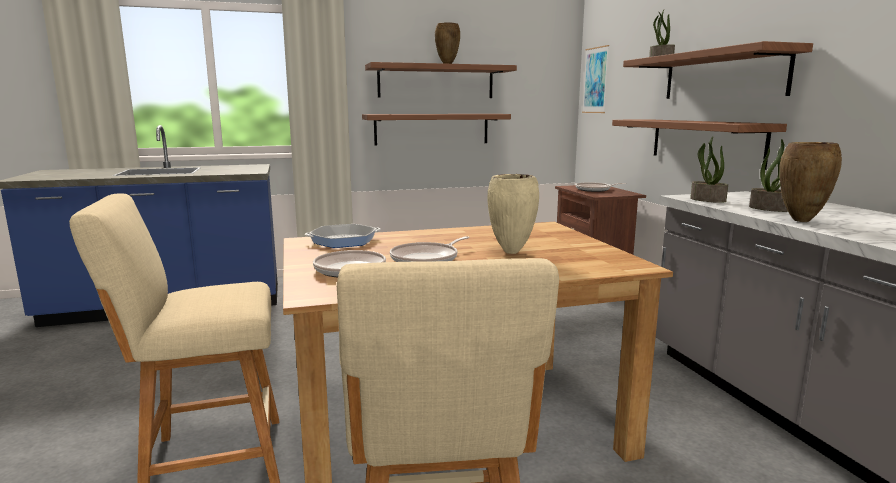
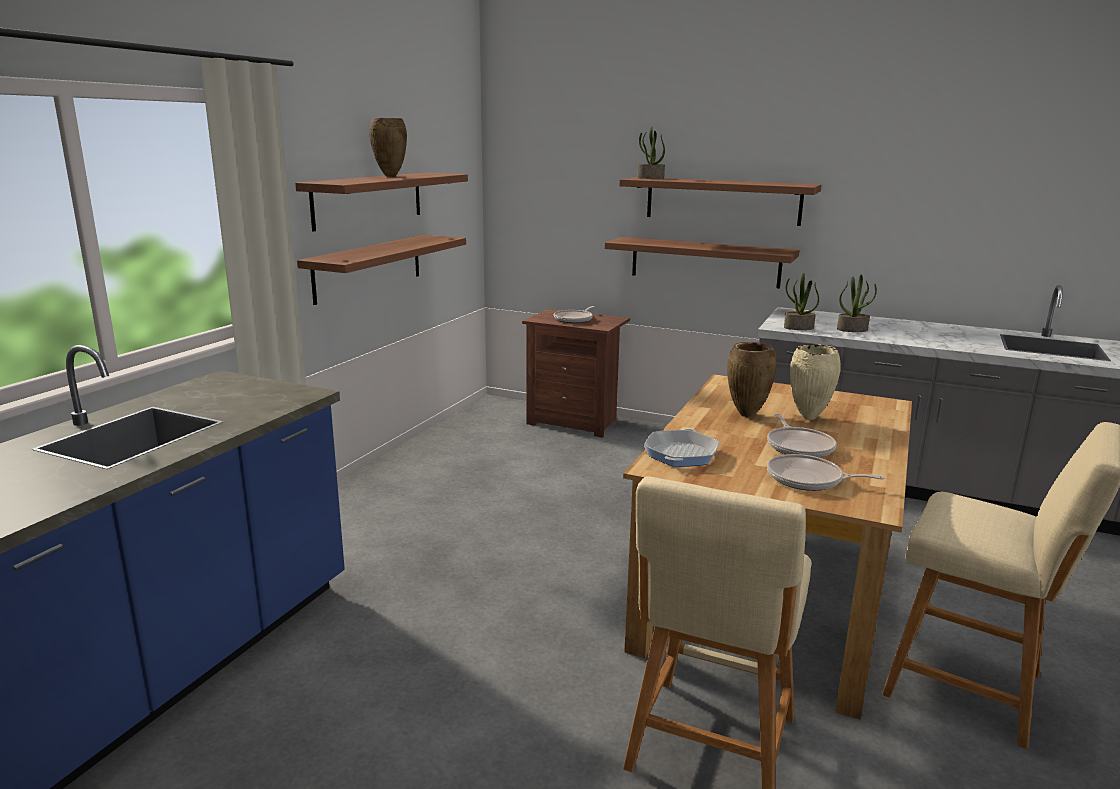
camera: 50 degrees left, 5 degrees up
picture [582,45,609,113] -> none
brown vase [779,142,842,222] -> brown vase moved to [727,342,777,417]

